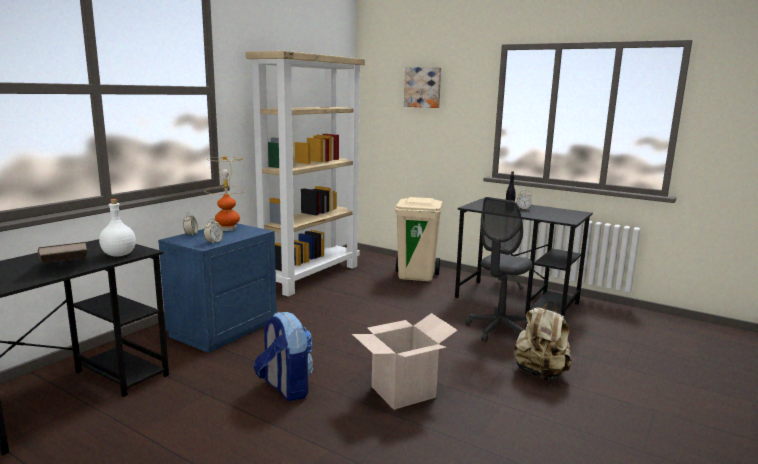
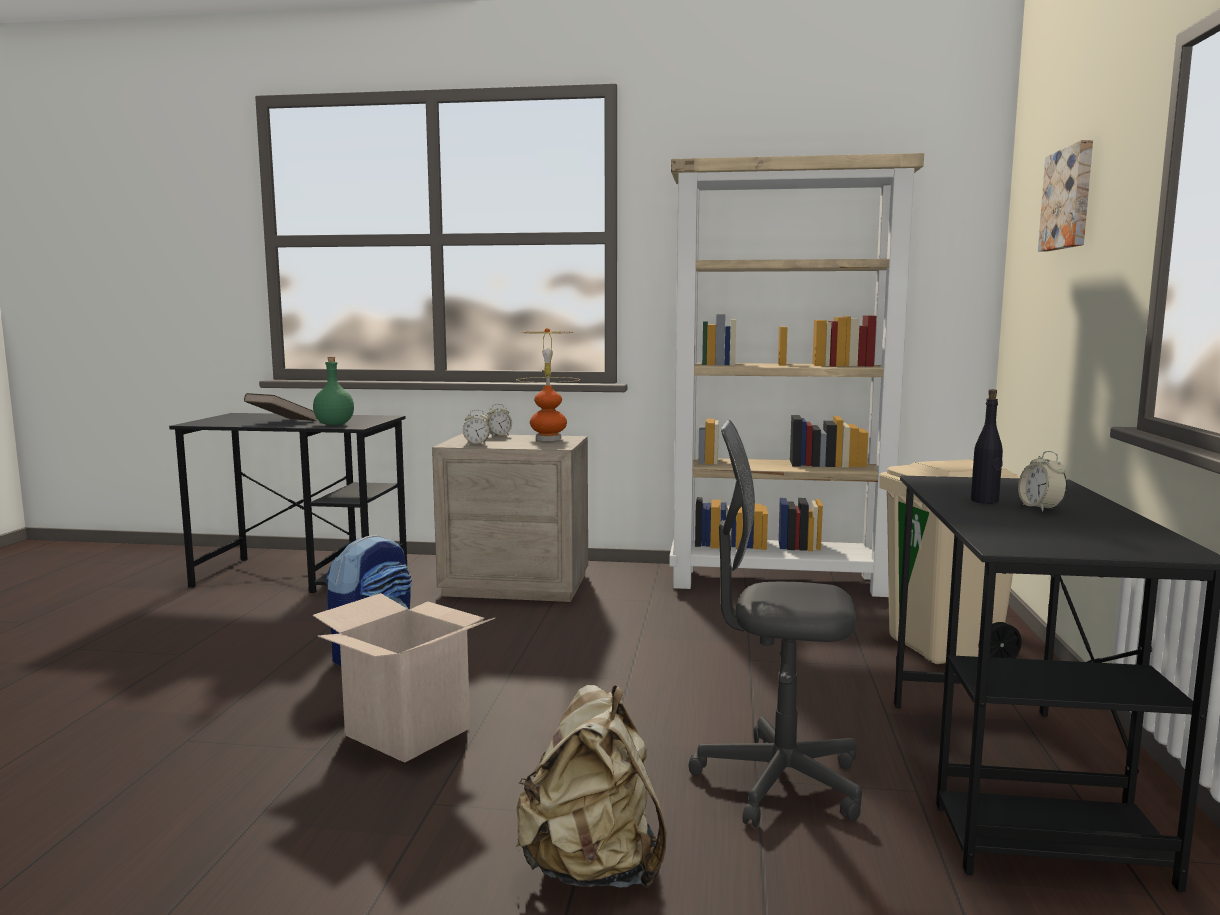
camera: 65 degrees right, 5 degrees down
white bottle [99,199,136,257] -> green bottle [313,357,354,425]
blue nightstand [158,223,277,353] -> beige nightstand [432,434,588,602]

